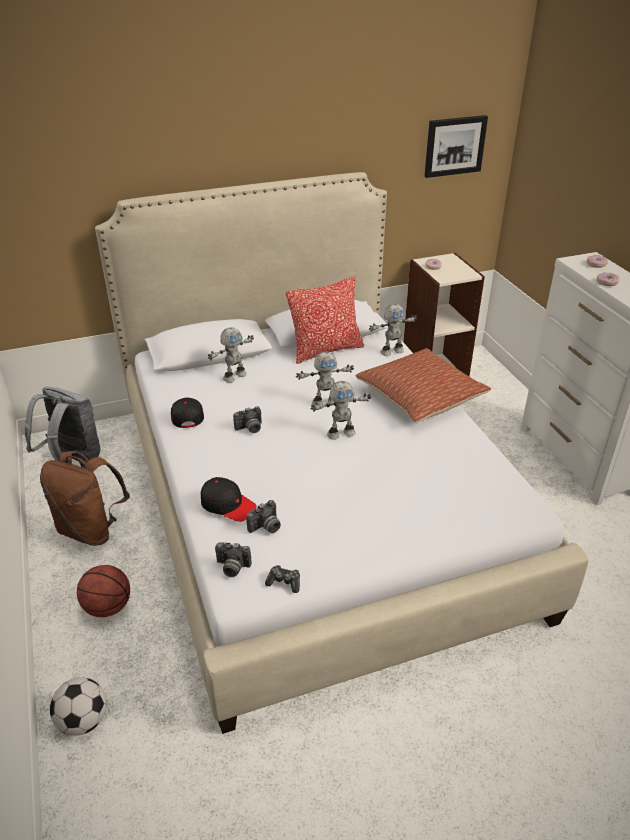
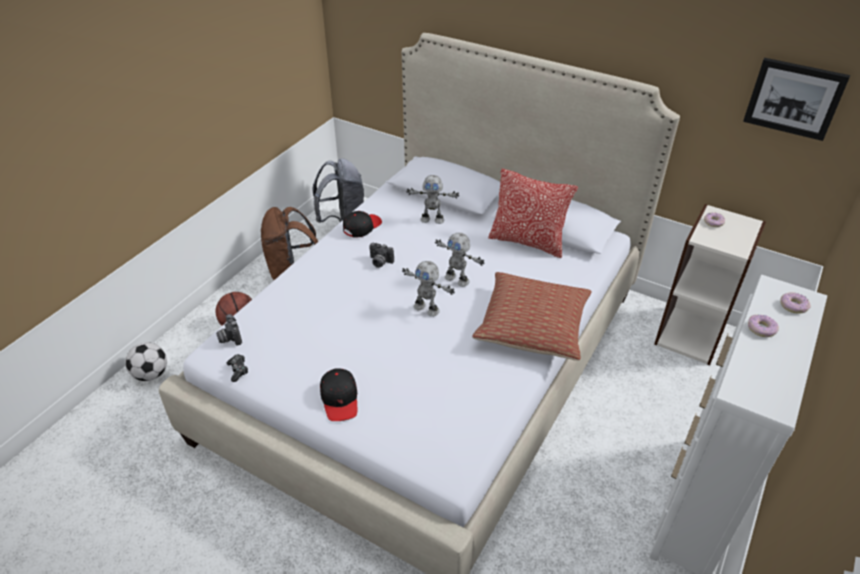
camera: 50 degrees right, 5 degrees up
black cap [201,477,257,522] -> black cap moved to [320,368,357,421]
camera [246,500,281,533] -> none
toy robot [369,304,417,356] -> none

